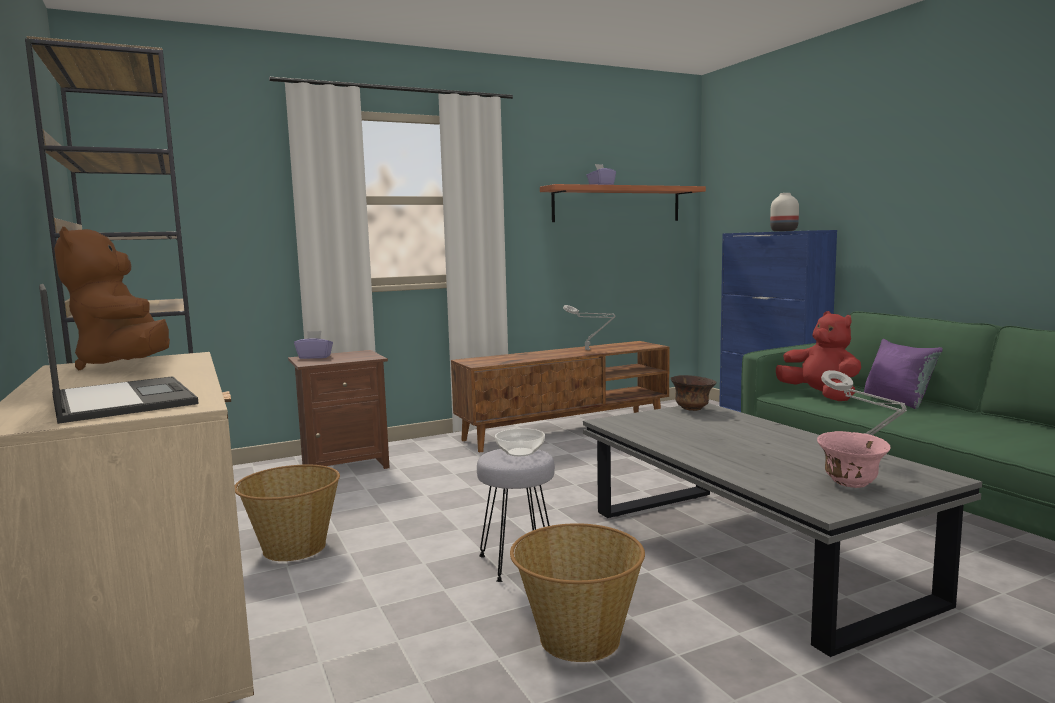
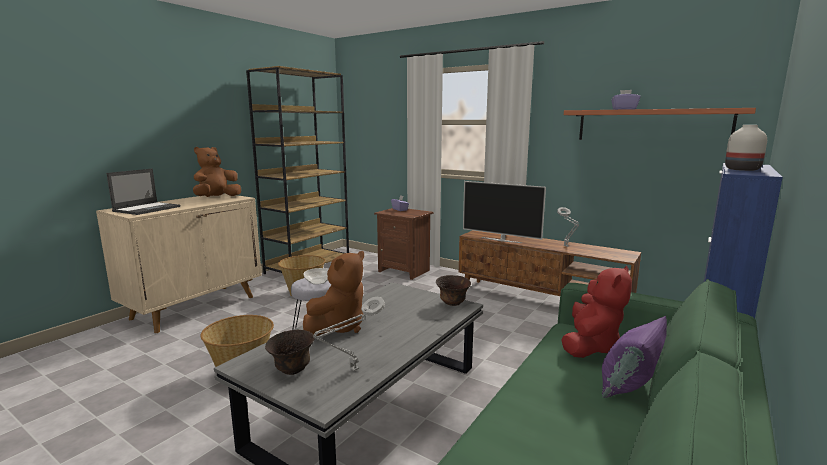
camera: 60 degrees right, 5 degrees up
pink bowl [817,431,891,488] -> brown bowl [265,330,315,375]
none -> brown plush toy [303,251,364,336]
none -> television [463,181,546,243]

